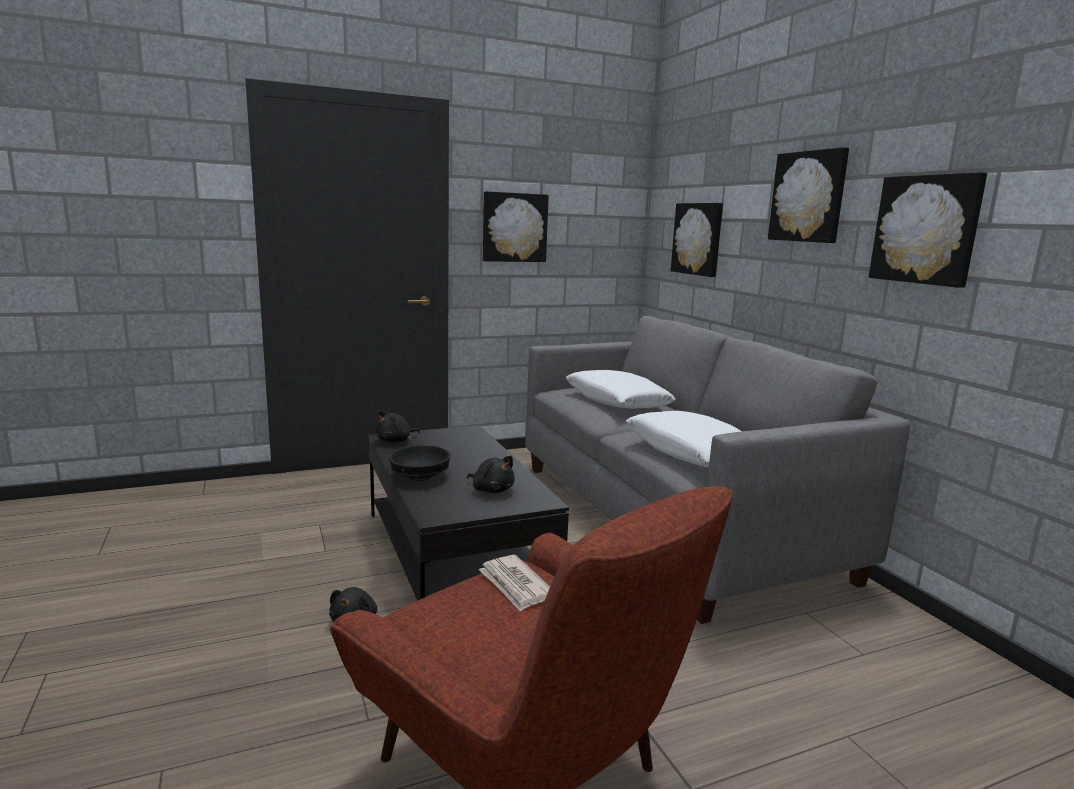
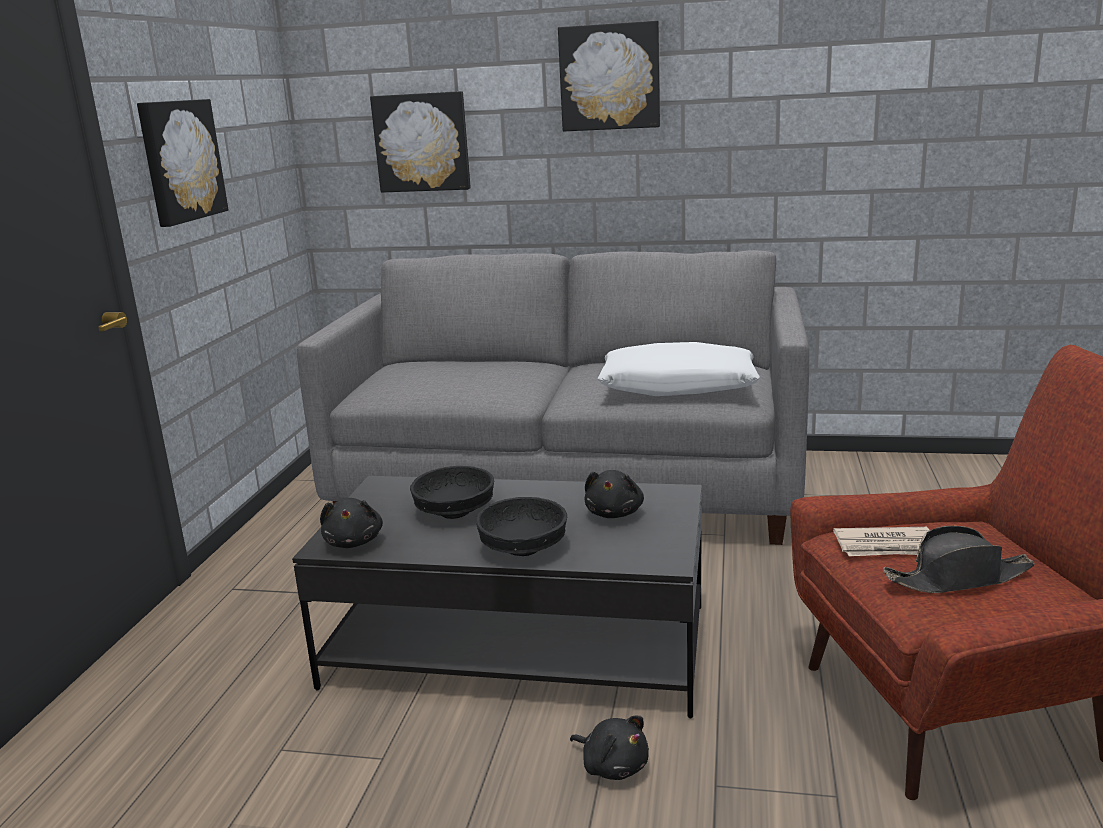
camera: 55 degrees left, 5 degrees up
black plush toy [467,456,515,493] -> black plush toy turned 120 degrees clockwise [585,470,644,518]
white pillow [566,370,676,409] -> none
picture [869,172,987,288] -> none
none -> black bowl [410,466,494,519]
none -> black hat [884,526,1034,593]

